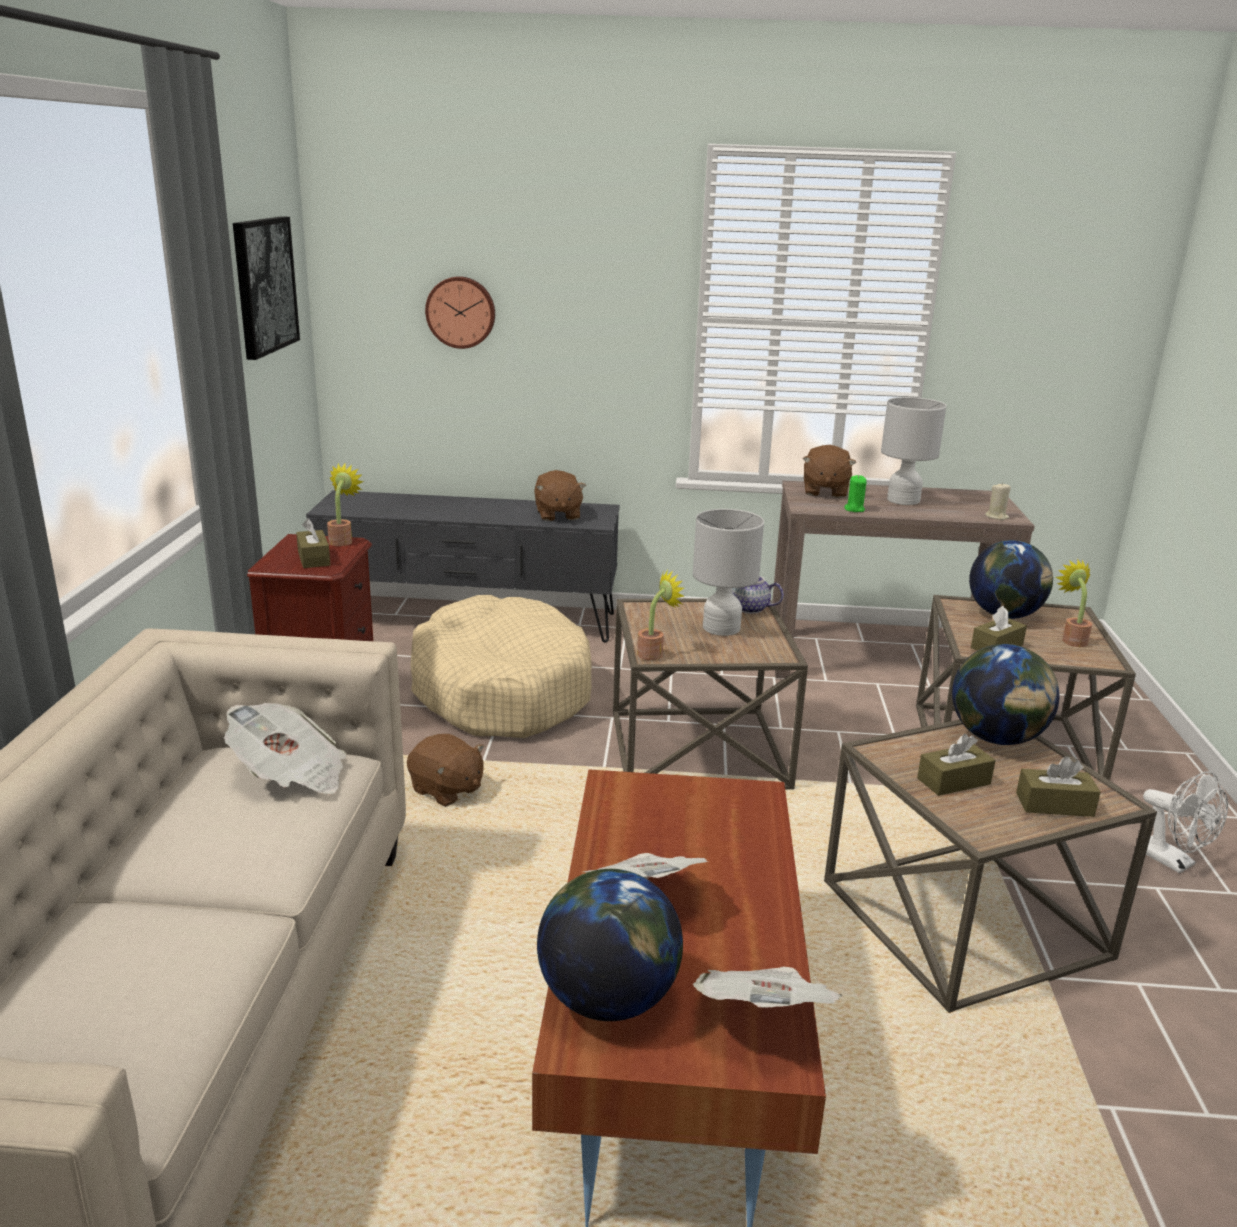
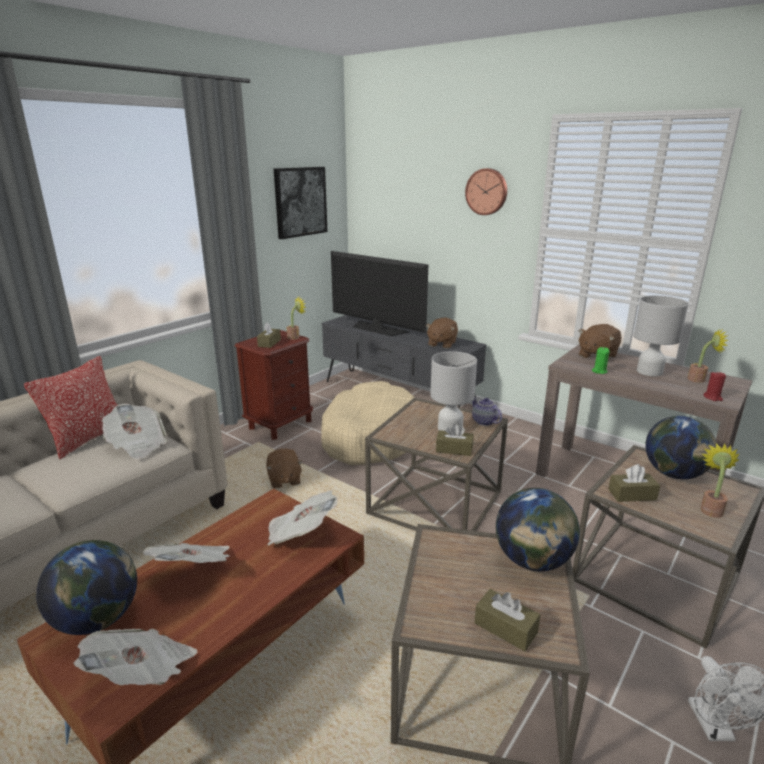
camera: 35 degrees right, 0 degrees up
wall clock [425,276,495,349] -> wall clock moved to [465,168,507,215]
potted plant [637,570,684,660] -> potted plant moved to [687,329,728,383]
brown tissue box [917,734,996,796] -> brown tissue box moved to [436,424,473,456]
beige candle [985,482,1011,520] -> red candle [704,371,726,401]
none -> pillow [24,356,117,459]
none -> newspaper [268,490,338,546]
none -> television [331,251,428,336]

